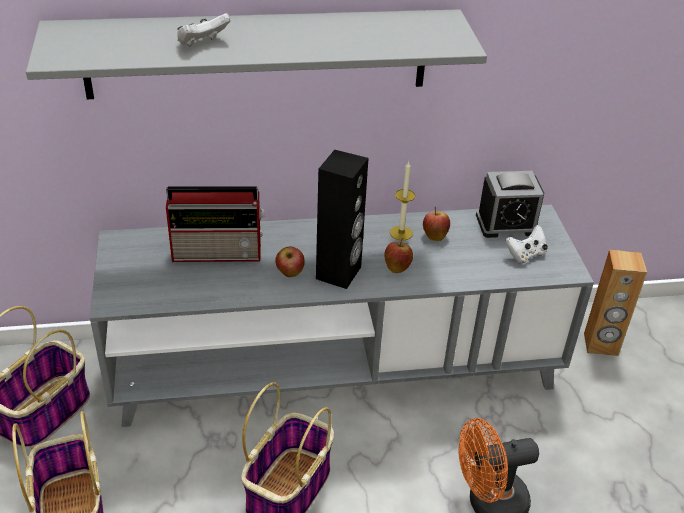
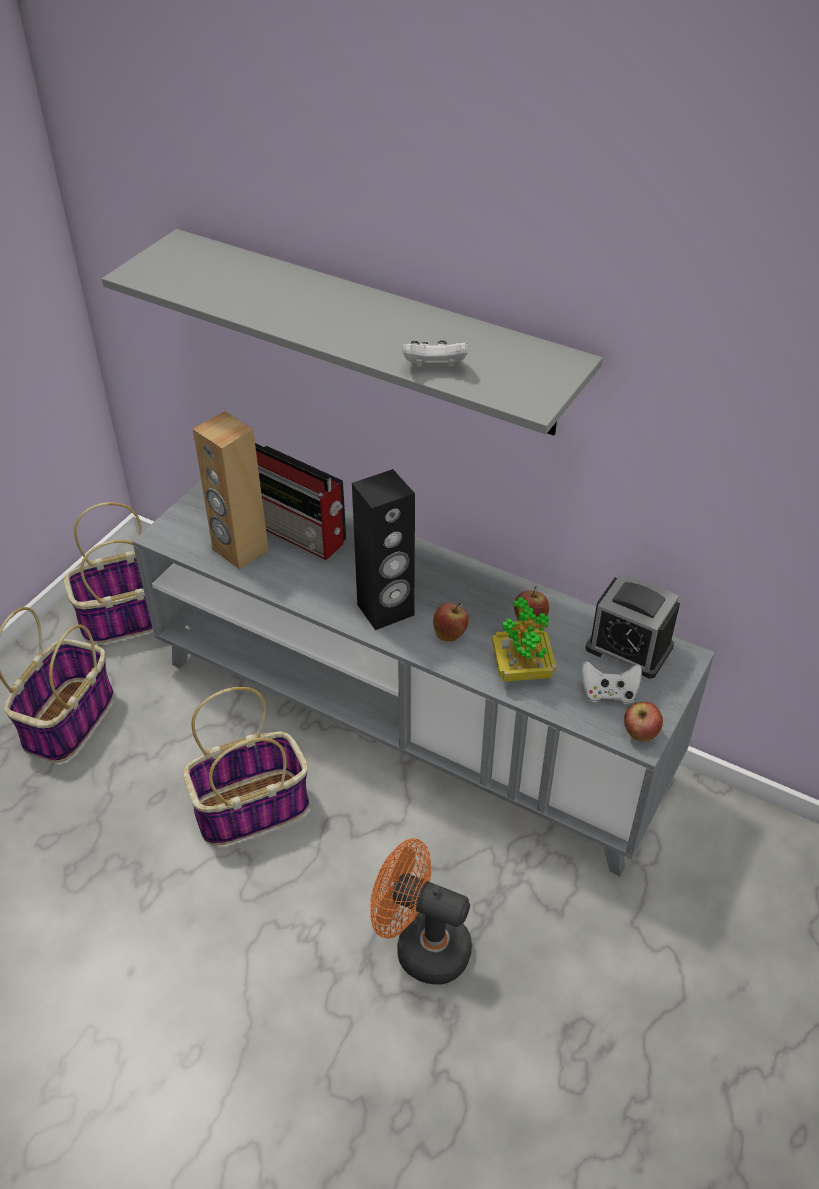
camera: 40 degrees right, 5 degrees up
white game controller [177,13,231,47] -> white game controller moved to [402,340,469,367]
apple [275,246,305,277] -> apple moved to [624,702,663,742]
candle [390,162,415,241] -> none
brown speaker [584,250,647,356] -> brown speaker moved to [193,411,269,570]
none -> potted plant [492,597,556,682]

